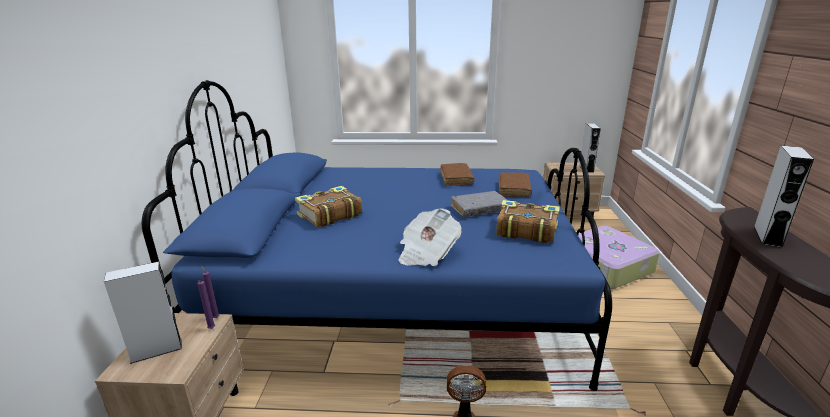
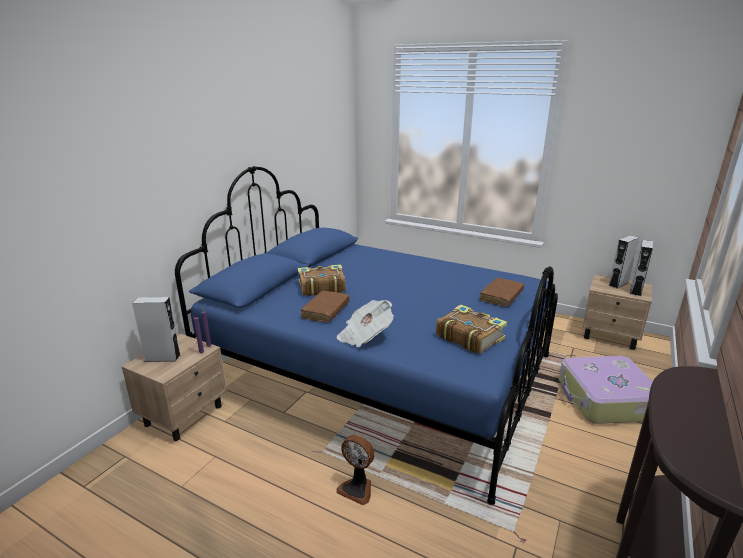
camera: 25 degrees right, 0 degrees up
brown book [440,163,475,186] -> brown book moved to [301,291,350,322]
grey book [451,191,507,217] -> none
grey speaker [754,146,814,248] -> grey speaker moved to [609,235,639,289]

